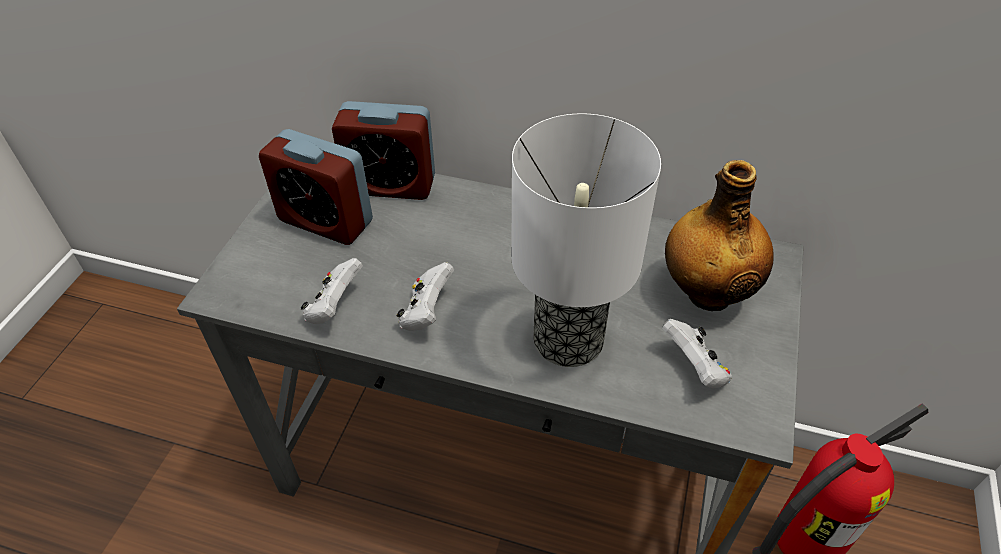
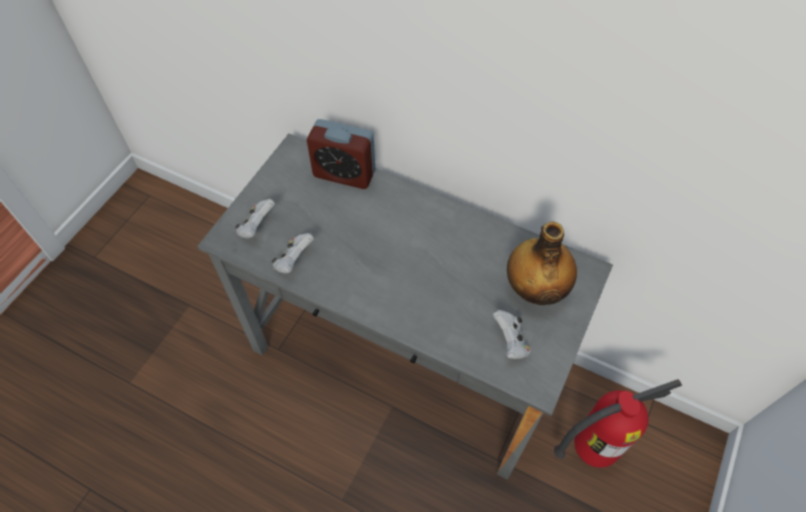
camera: 10 degrees right, 10 degrees up
alarm clock [259,129,373,245] -> none
white game controller [397,262,454,331] -> white game controller moved to [235,199,275,239]
table lamp [511,114,661,367] -> none

